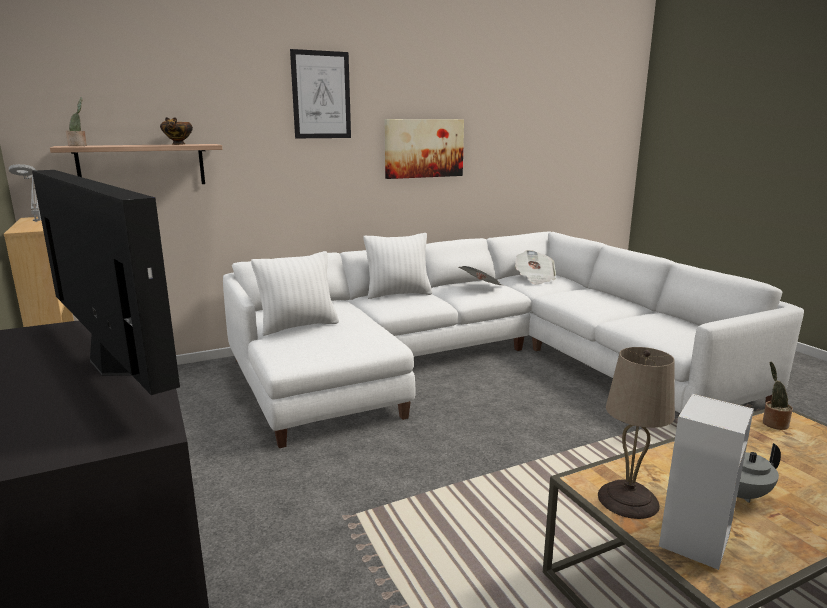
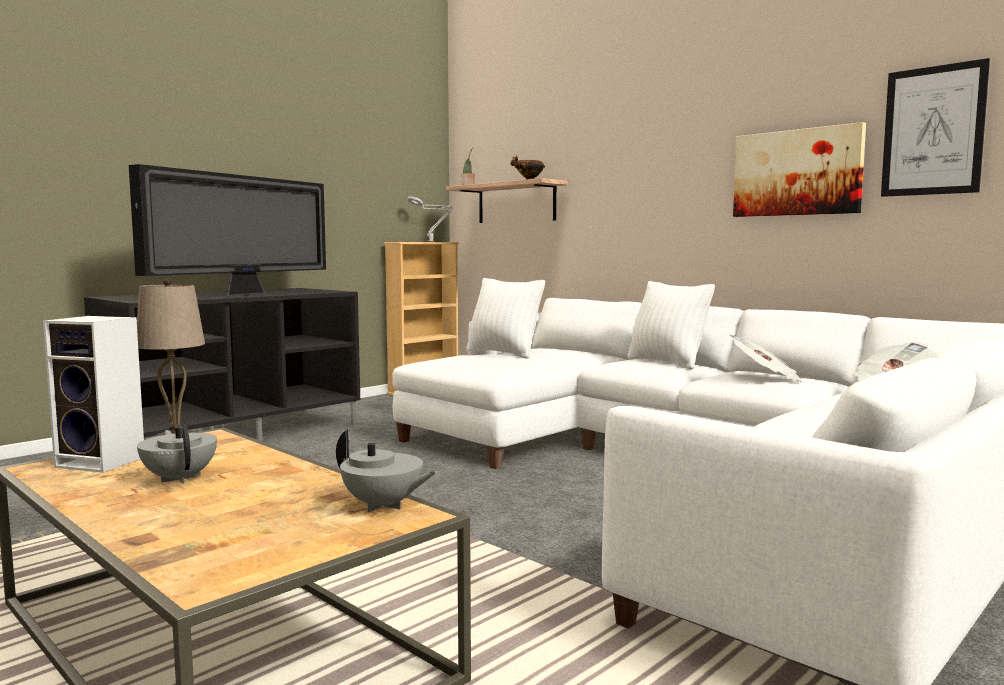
camera: 70 degrees right, 10 degrees down
picture [290,49,351,138] -> picture moved to [881,58,990,197]
potted plant [763,361,793,430] -> grey teapot [336,430,437,512]

